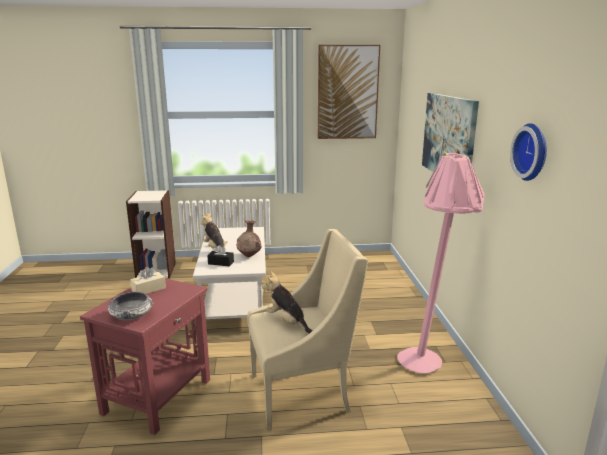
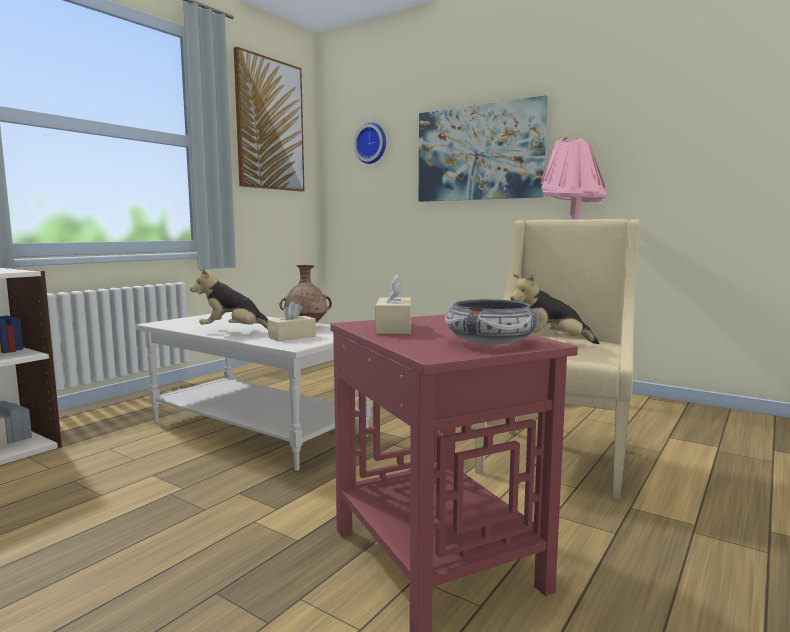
camera: 50 degrees left, 10 degrees down
black tissue box [207,245,234,266] -> beige tissue box [268,301,316,341]
wall clock [510,123,547,181] -> wall clock moved to [354,123,386,164]

